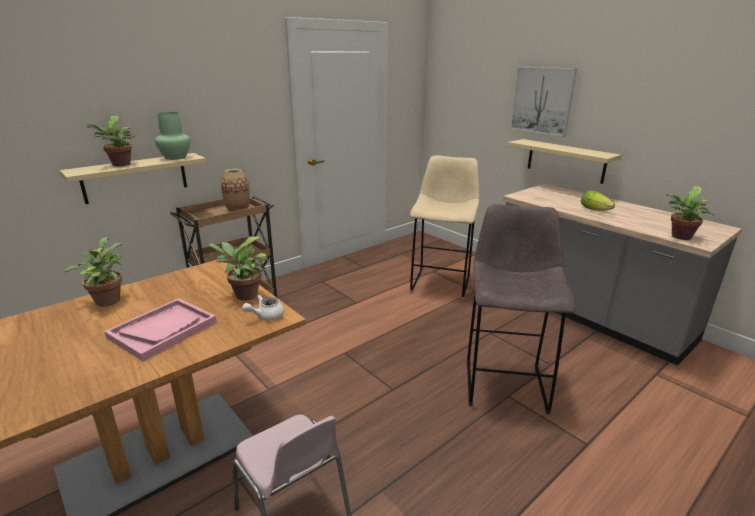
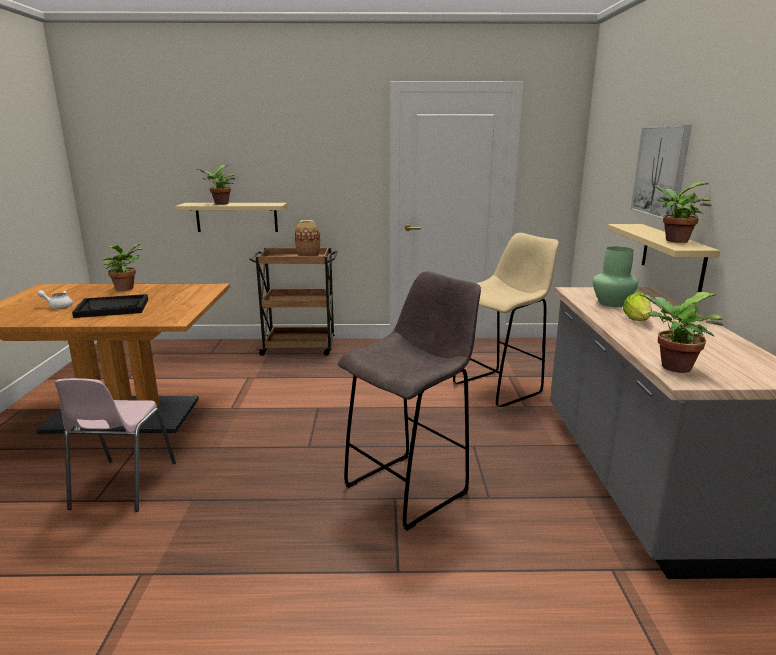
camera: 40 degrees right, 5 degrees down
pink tray [104,298,217,361] -> black tray [72,294,148,318]
green vase [155,112,190,160] -> green vase moved to [593,247,638,307]
potted plant [207,236,269,301] -> potted plant moved to [652,182,711,243]
white teapot [242,295,284,320] -> white teapot moved to [37,290,73,309]

